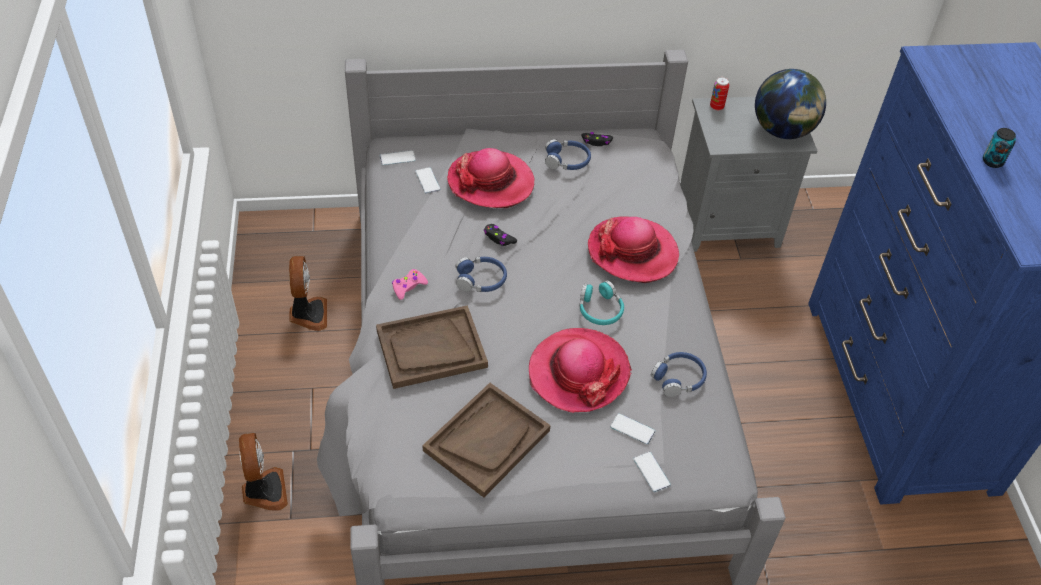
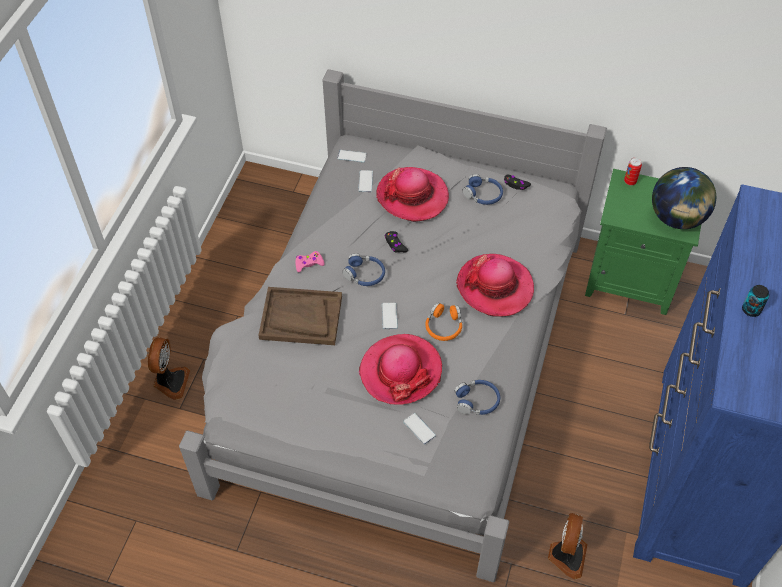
camera: 25 degrees right, 5 degrees up
fan [289,256,327,331] -> fan moved to [548,513,587,579]
brown tray [422,383,551,498] -> none
turquoise headphones [580,281,624,325] -> orange headphones [425,302,462,341]
phone [633,452,671,492] -> phone moved to [382,302,398,329]
grey nightstand [680,97,817,252] -> green nightstand [585,169,701,315]

